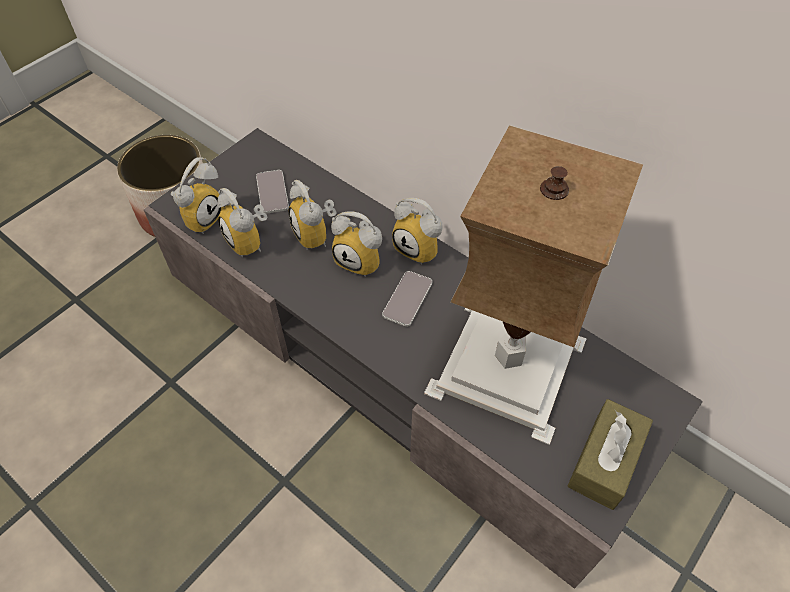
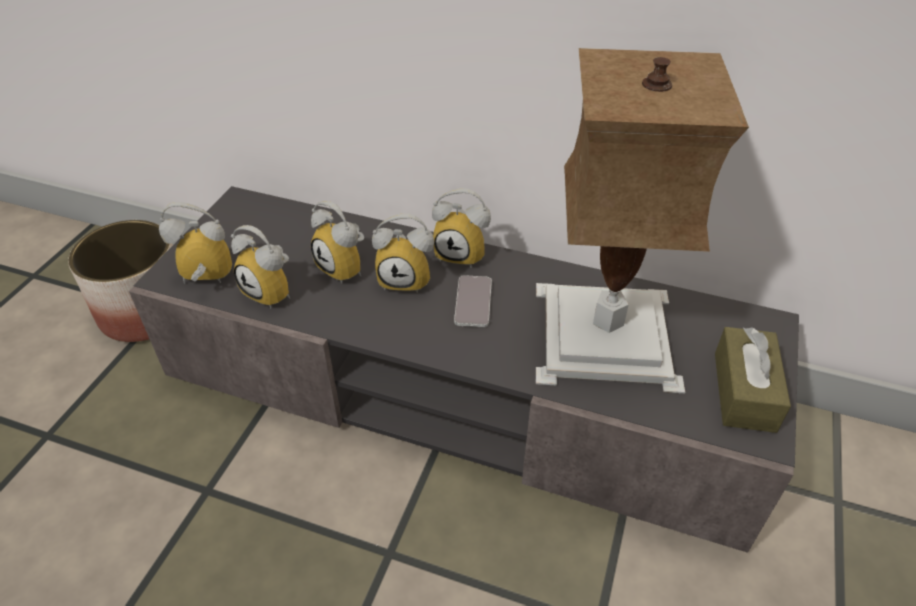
camera: 20 degrees left, 10 degrees down
alarm clock [170,157,224,234] -> alarm clock turned 105 degrees counterclockwise [159,202,232,284]
phone [256,170,289,214] -> none

